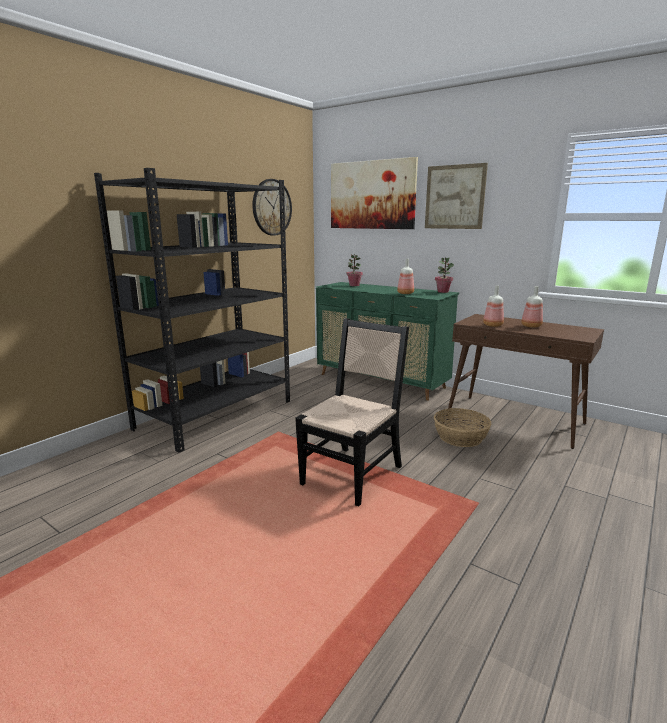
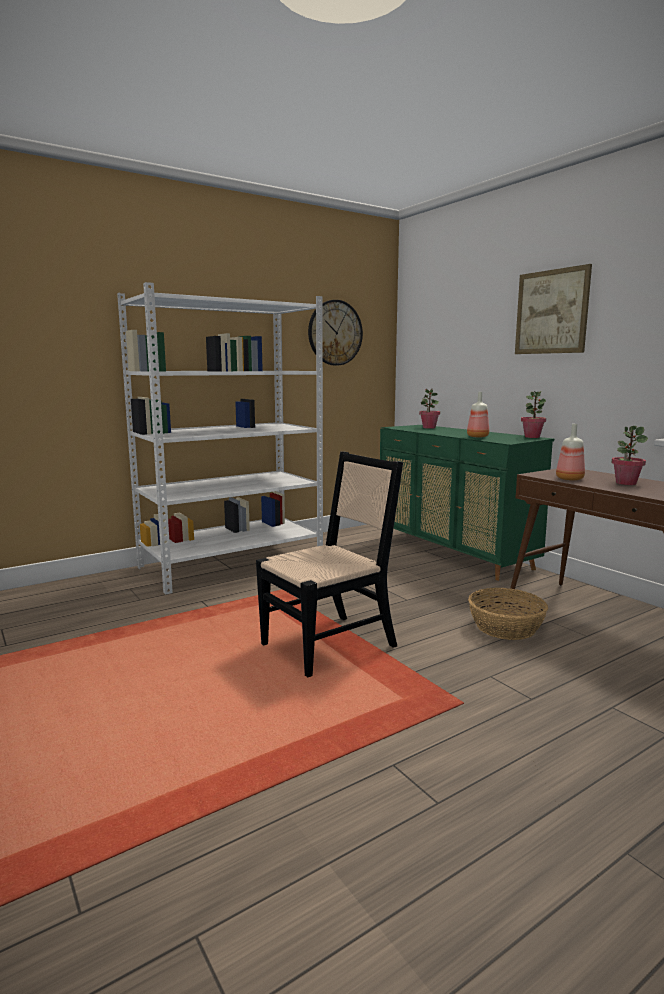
camera: 20 degrees right, 5 degrees down
black bookcase [94,168,290,453] -> white bookcase [117,282,323,595]
picture [331,157,418,229] -> none
bottle [521,286,543,328] -> potted plant [612,426,648,485]

